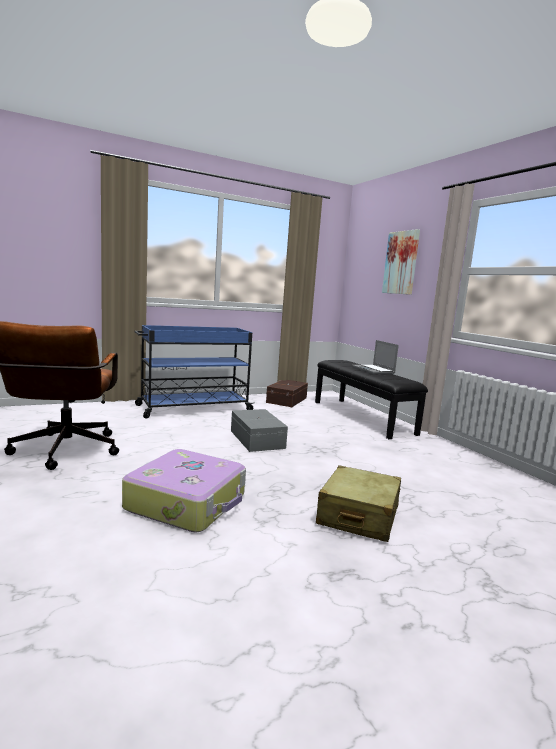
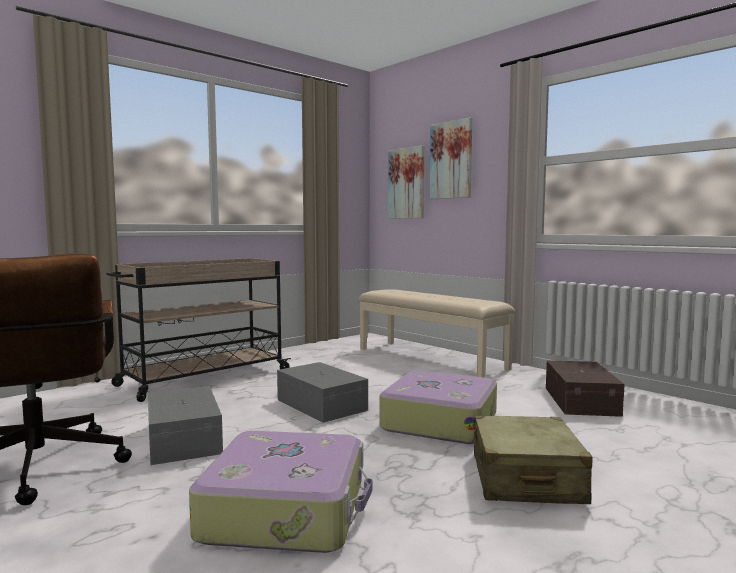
camera: 15 degrees left, 5 degrees down
blue cart [135,325,253,419] -> beige cart [107,258,291,402]
brown storage box [266,380,308,407] -> brown storage box moved to [546,360,625,417]
black bench [315,360,428,439] -> beige bench [359,289,515,378]
laptop [352,340,399,374] -> none
none -> grey storage box [148,386,223,465]
none -> suitcase [379,370,497,444]
none -> picture [388,145,424,219]

